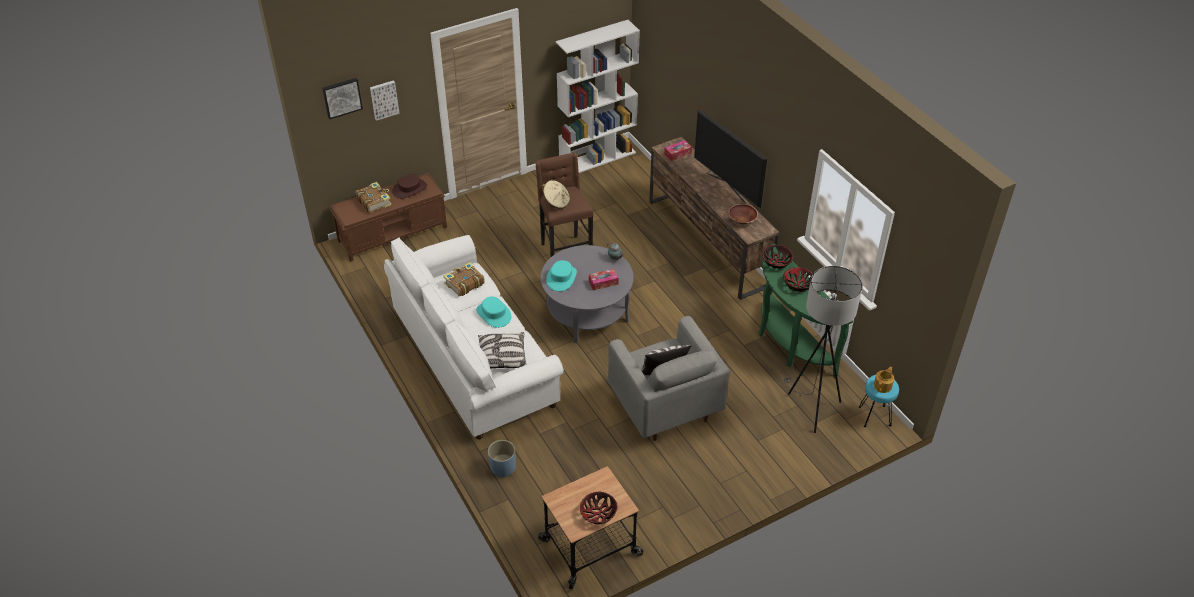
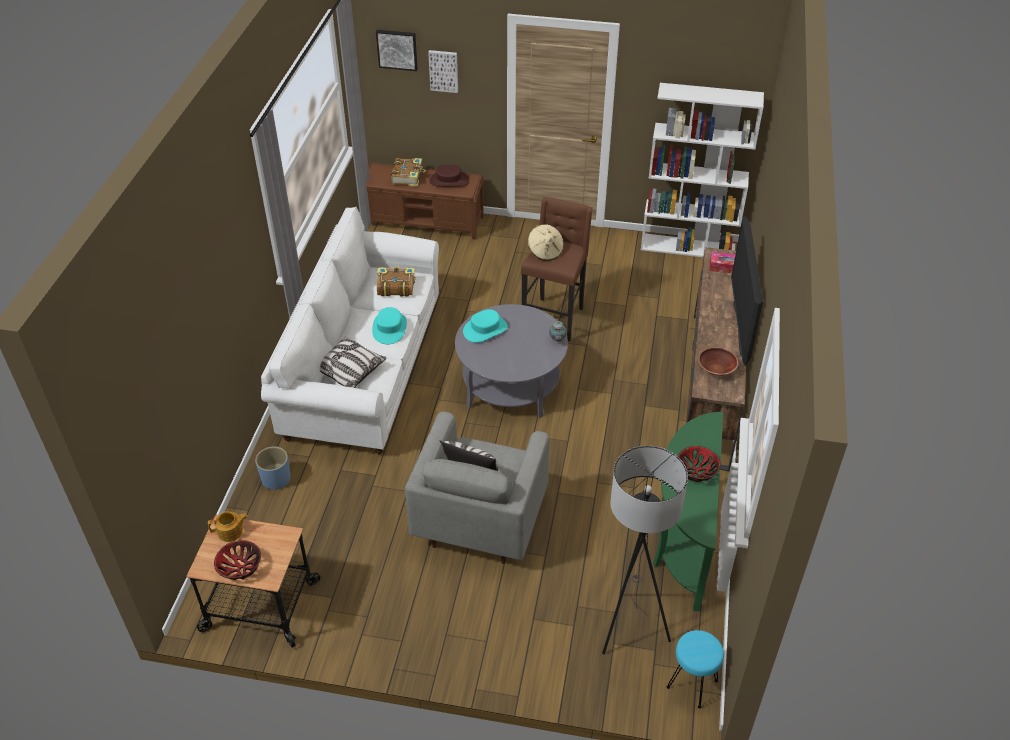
camera: 40 degrees right, 0 degrees up
tissue box [589,269,619,290] -> none
bowl [762,245,793,269] -> none
teapot [874,366,894,393] -> teapot moved to [208,511,248,542]

